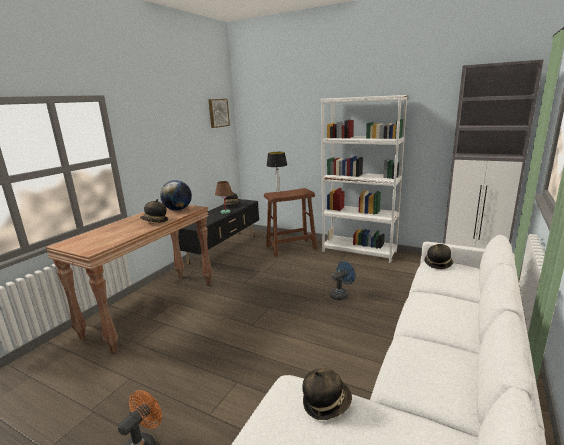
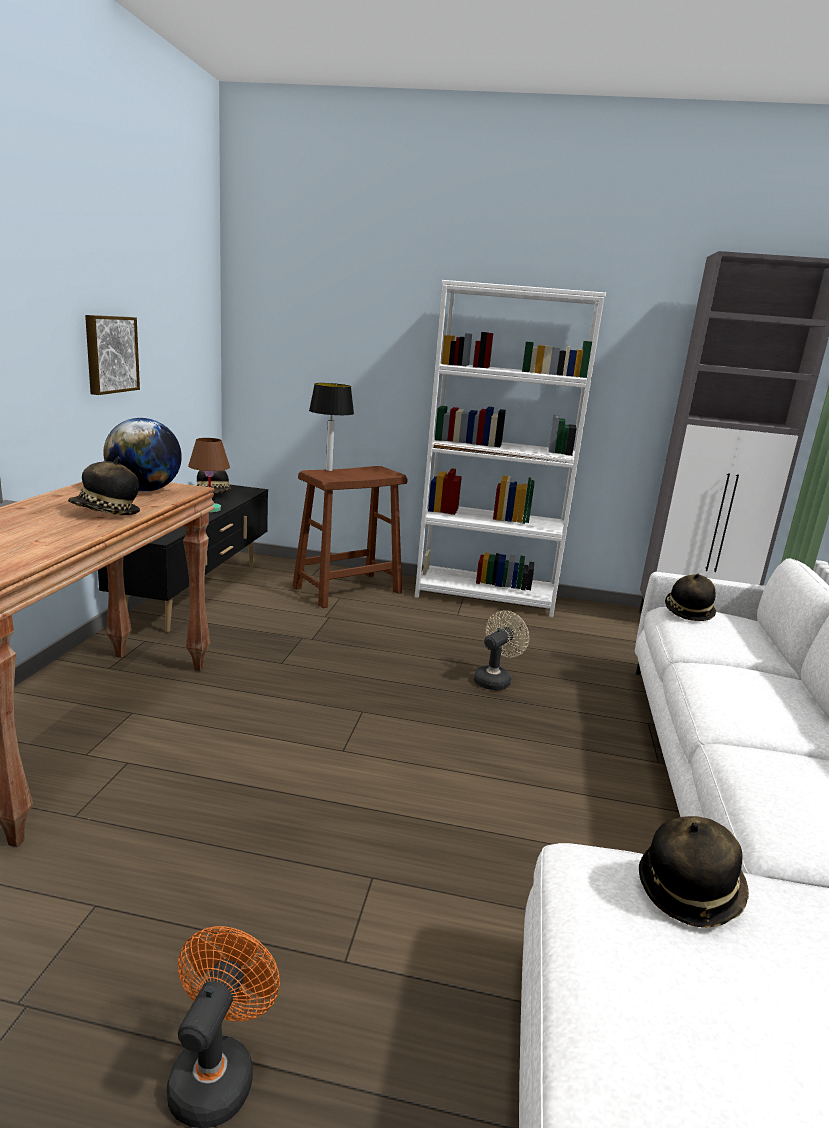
camera: 20 degrees left, 0 degrees up
picture [208,99,230,128] -> picture moved to [85,315,140,395]
blue fan [330,261,355,301] -> beige fan [474,611,529,691]

